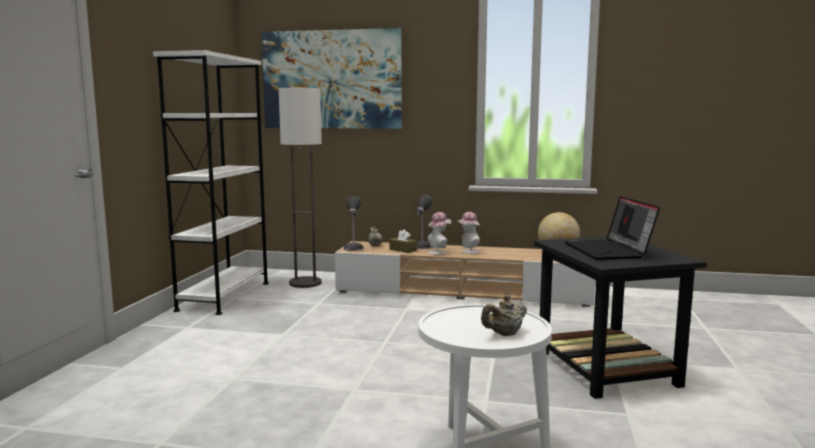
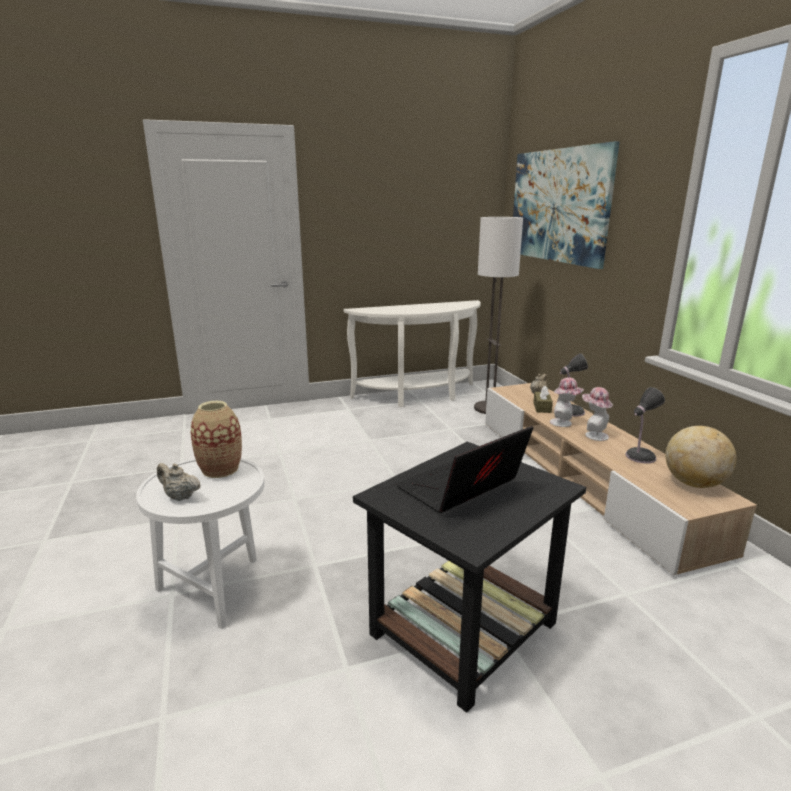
camera: 60 degrees right, 10 degrees up
white bookcase [153,50,269,315] -> white console table [344,300,481,407]
table lamp [343,196,364,251] -> table lamp moved to [625,387,665,464]
none -> vase [191,401,242,478]

